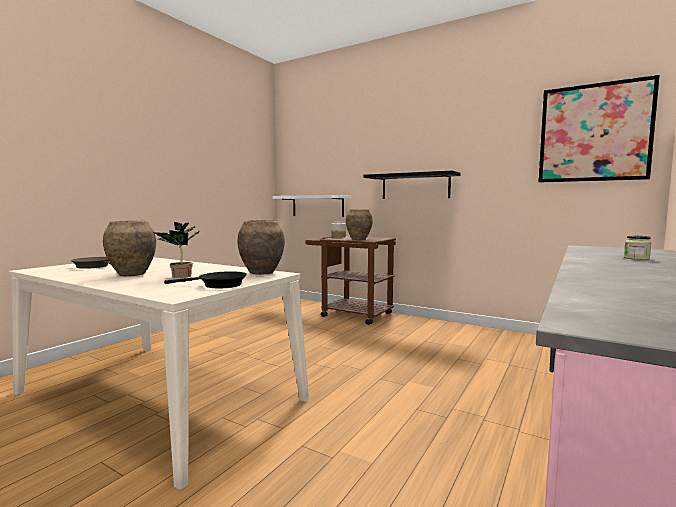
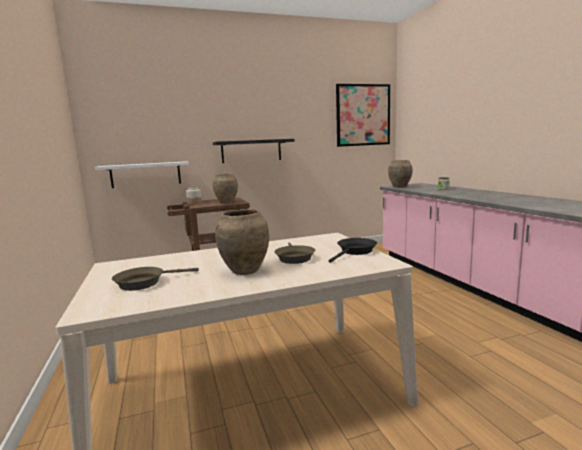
camera: 50 degrees left, 5 degrees up
potted plant [153,222,200,278] -> brown frying pan [274,242,315,264]
brown vase [237,220,285,275] -> brown vase moved to [388,160,413,188]

